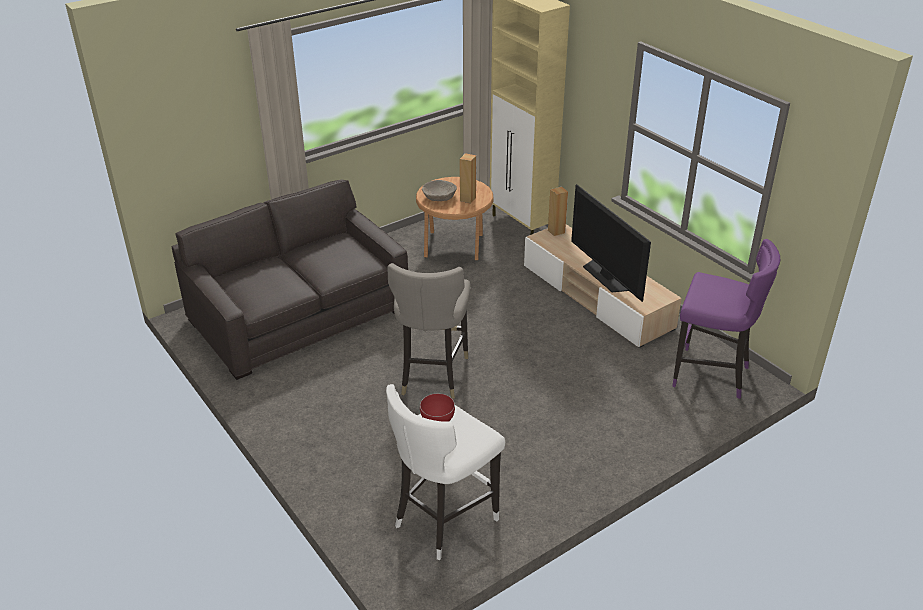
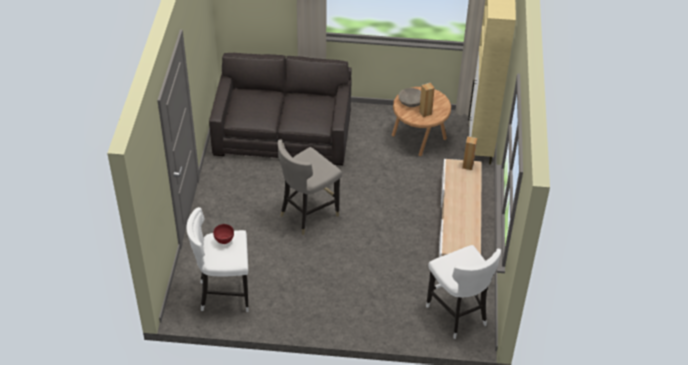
camera: 40 degrees right, 10 degrees up
television [571,184,651,302] -> none
purple stool [672,239,780,399] -> white stool [426,245,501,339]

